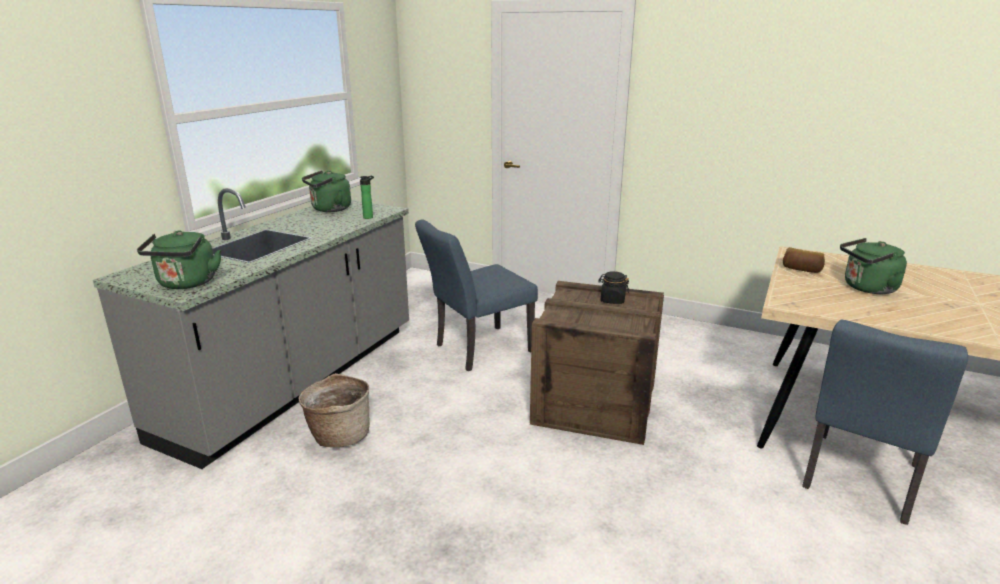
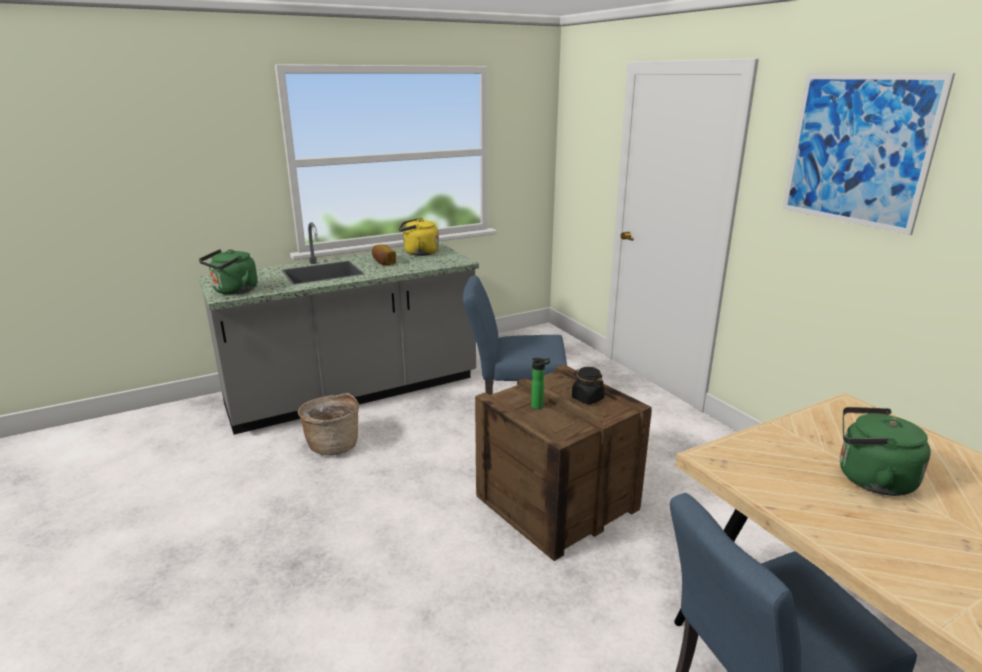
camera: 35 degrees right, 0 degrees up
green kettle [302,170,351,212] -> yellow kettle [399,218,439,256]
bottle [360,176,374,219] -> bottle moved to [531,358,550,409]
bread [783,247,825,273] -> bread moved to [372,244,396,266]
none -> picture [782,73,955,235]

